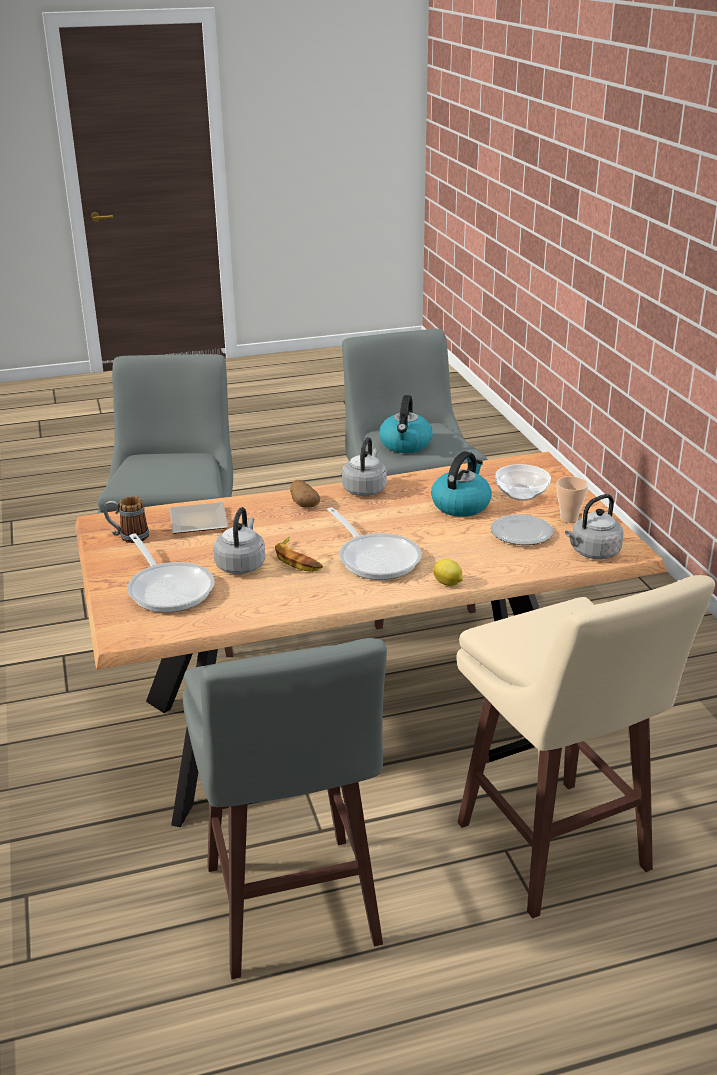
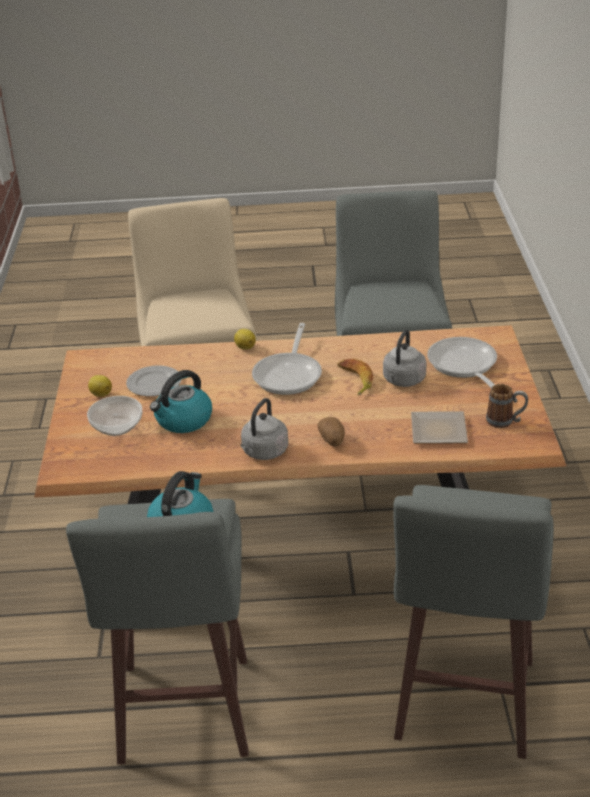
camera: 165 degrees left, 5 degrees up
frying pan [327,507,422,580] -> frying pan turned 150 degrees counterclockwise [252,323,322,395]
cup [557,477,588,523] -> lemon [88,375,112,397]
grey kettle [565,494,623,559] -> none

